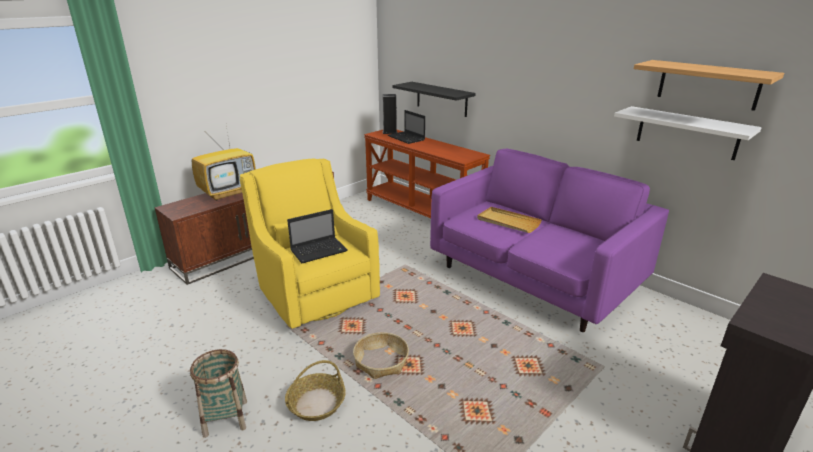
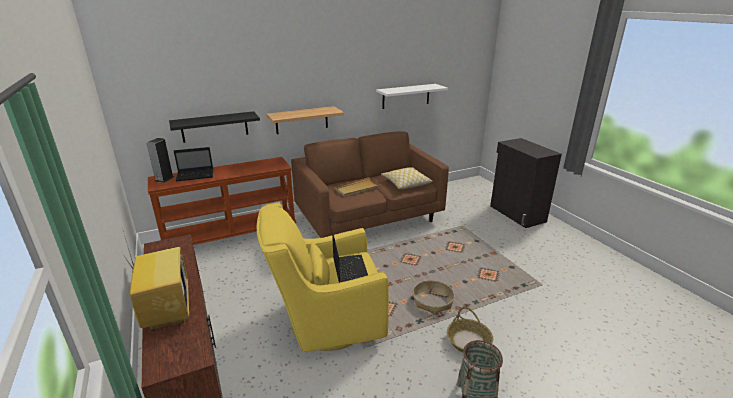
camera: 70 degrees left, 0 degrees up
purple sofa [430,149,669,332] -> brown sofa [291,131,449,238]
shelf [634,60,784,111] -> shelf moved to [266,106,344,134]
none -> pillow [381,167,433,189]

